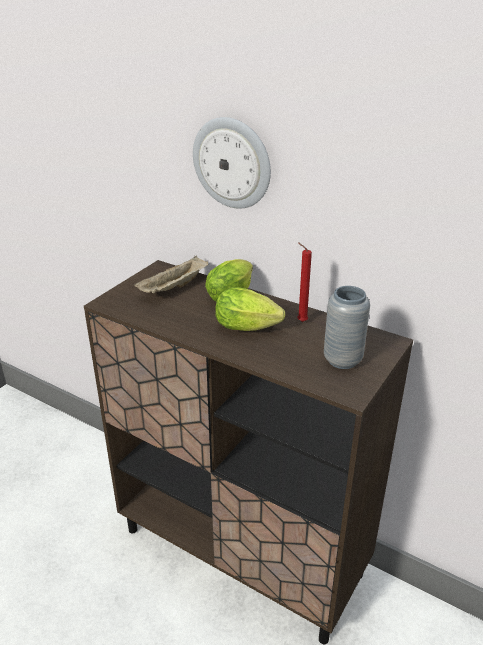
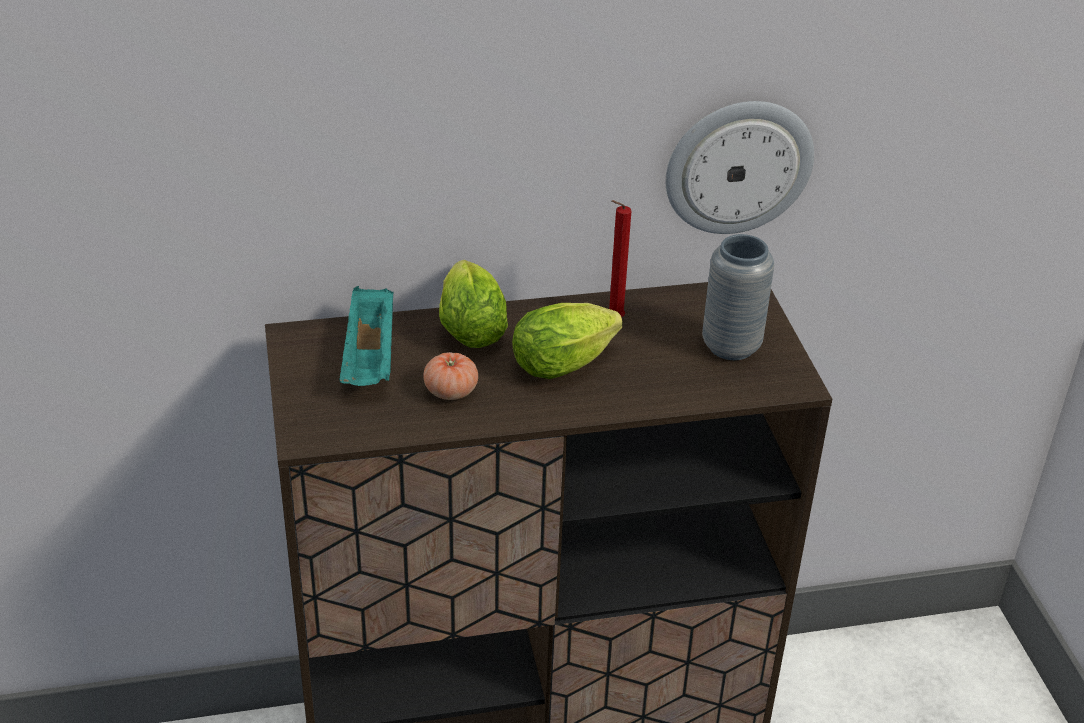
camera: 45 degrees left, 5 degrees up
beige tray [134,256,208,294] -> turquoise tray [339,286,394,386]
wall clock [193,117,271,209] -> wall clock moved to [666,101,814,234]
none -> tomato [423,352,478,400]

